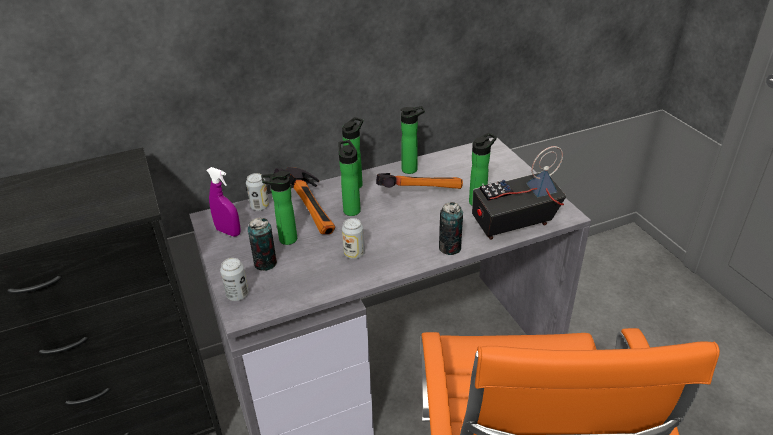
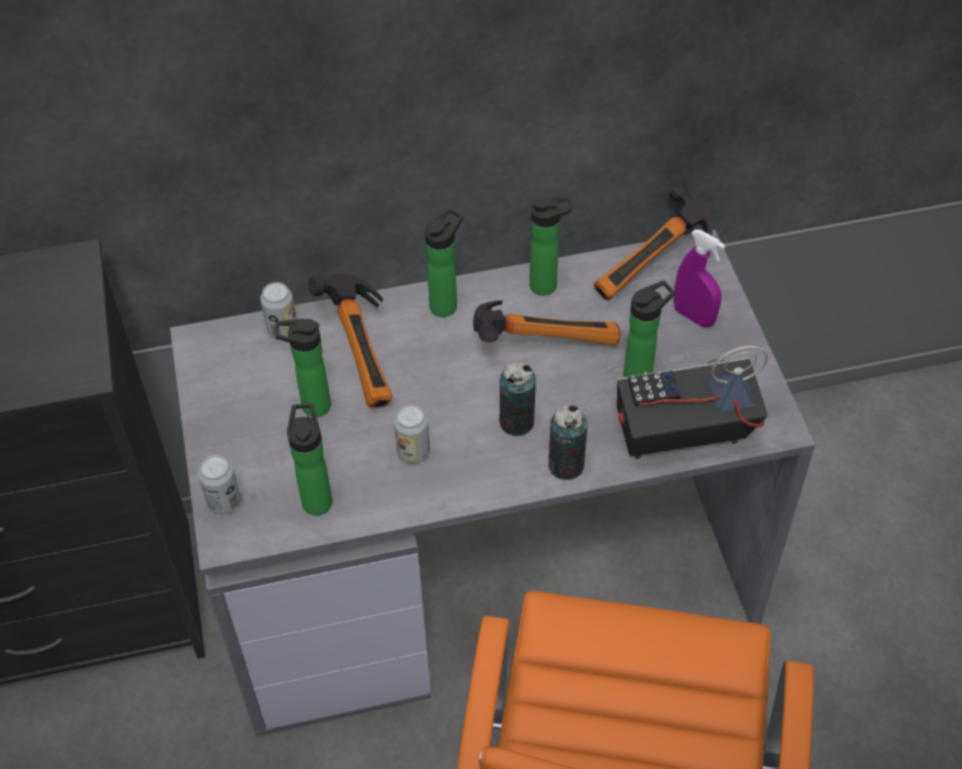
camera: 10 degrees right, 15 degrees up
purple spray bottle [206,167,241,237] -> purple spray bottle moved to [674,229,725,328]
can [248,218,277,271] -> can moved to [499,362,536,436]
bottle [339,140,361,216] -> bottle moved to [287,403,332,515]
none -> hammer [594,183,714,300]

